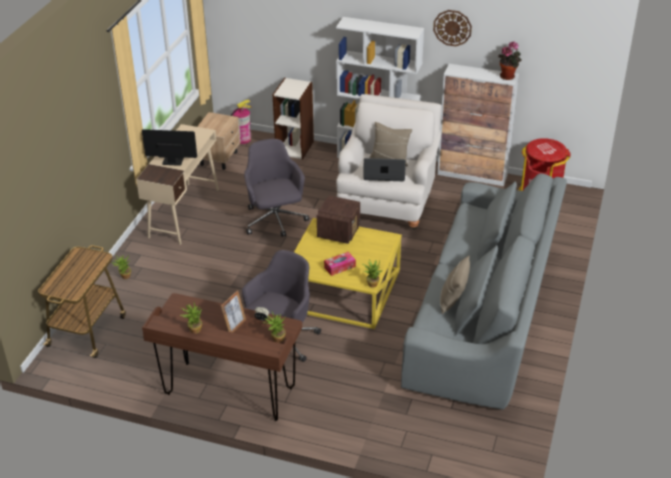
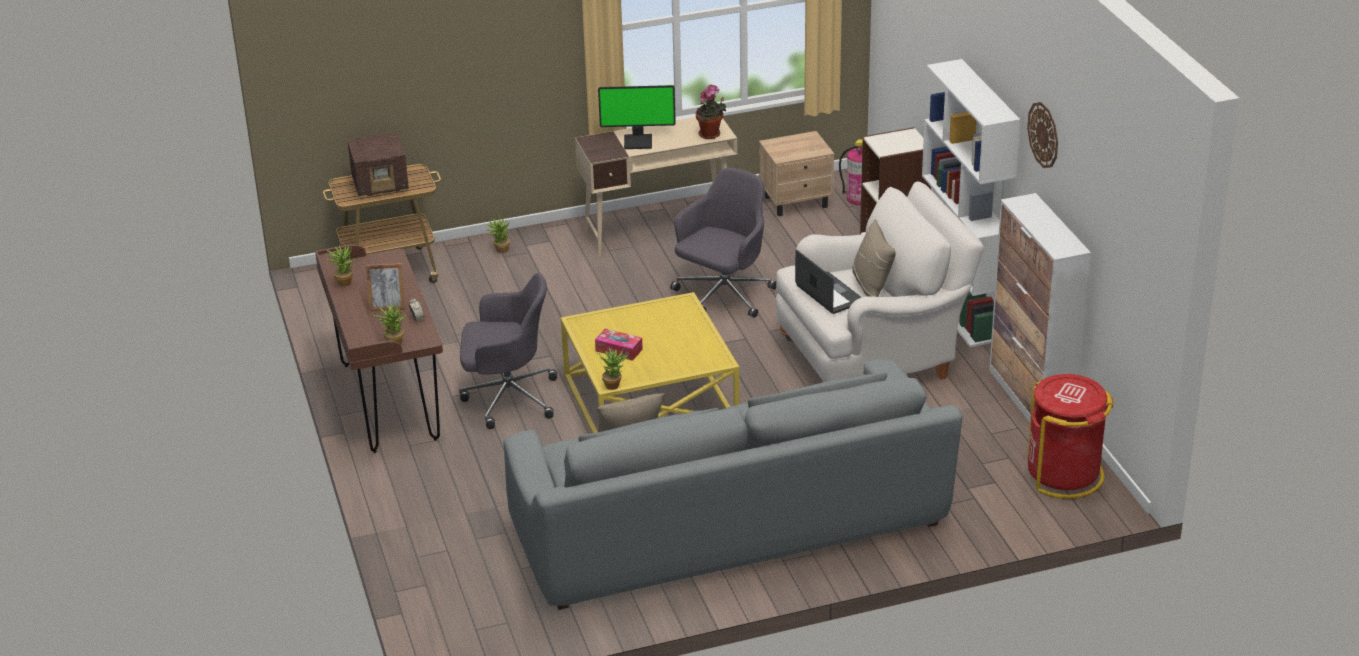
camera: 55 degrees right, 5 degrees down
monitor [142,129,197,166] -> monitor turned 120 degrees clockwise [598,85,676,149]
radio [317,196,360,244] -> radio moved to [348,134,409,196]
potted plant [498,42,522,80] -> potted plant moved to [695,84,726,139]

